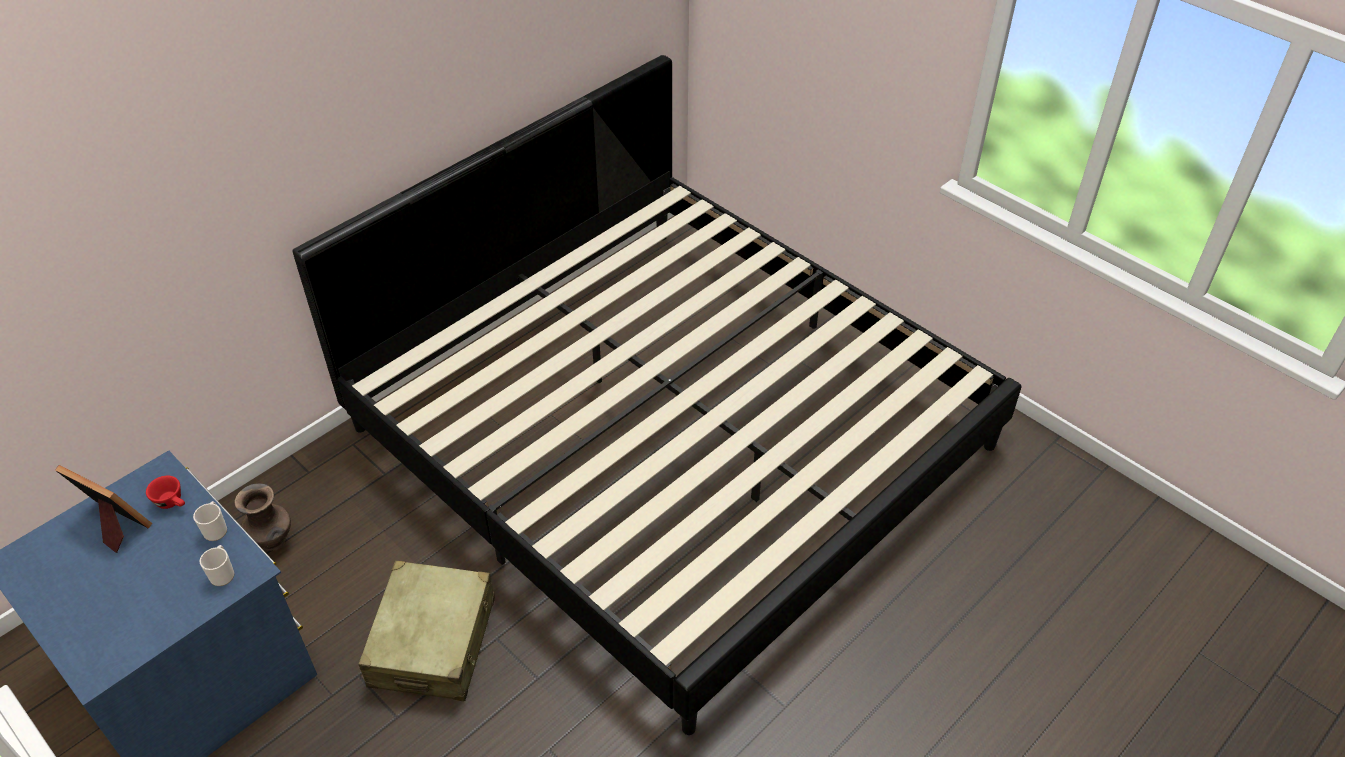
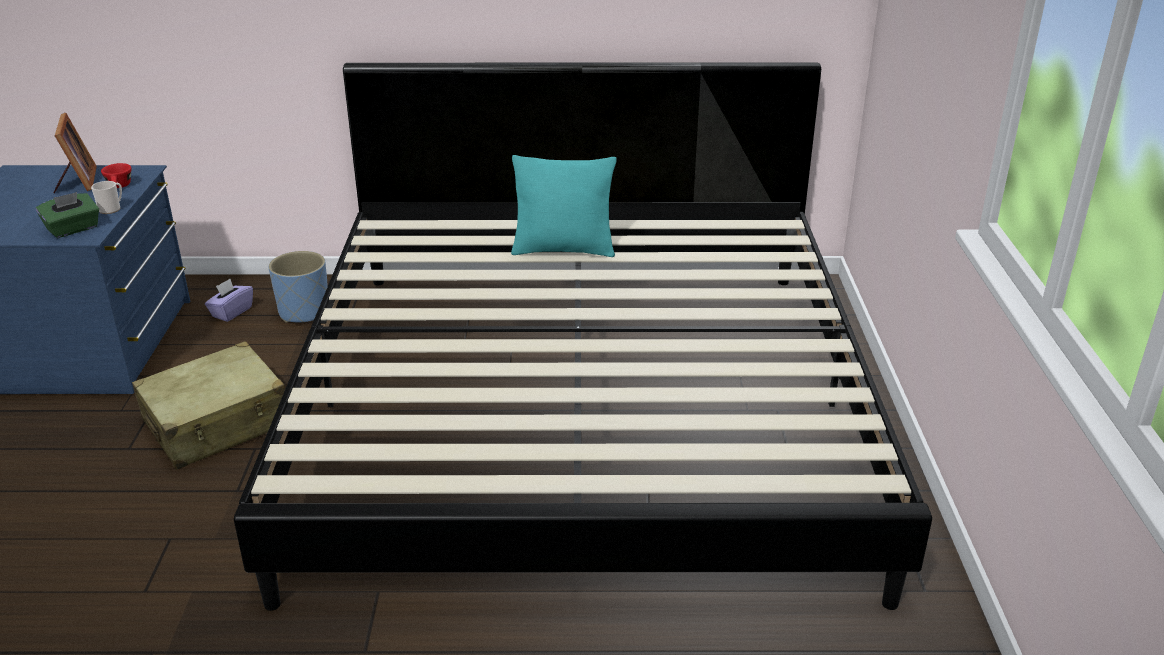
camera: 45 degrees right, 15 degrees down
mug [200,545,234,586] -> green tissue box [36,192,99,238]
brown vase [235,483,291,551] -> purple tissue box [205,279,253,322]
none -> blue planter [269,251,328,323]
none -> turquoise pillow [511,155,617,257]

